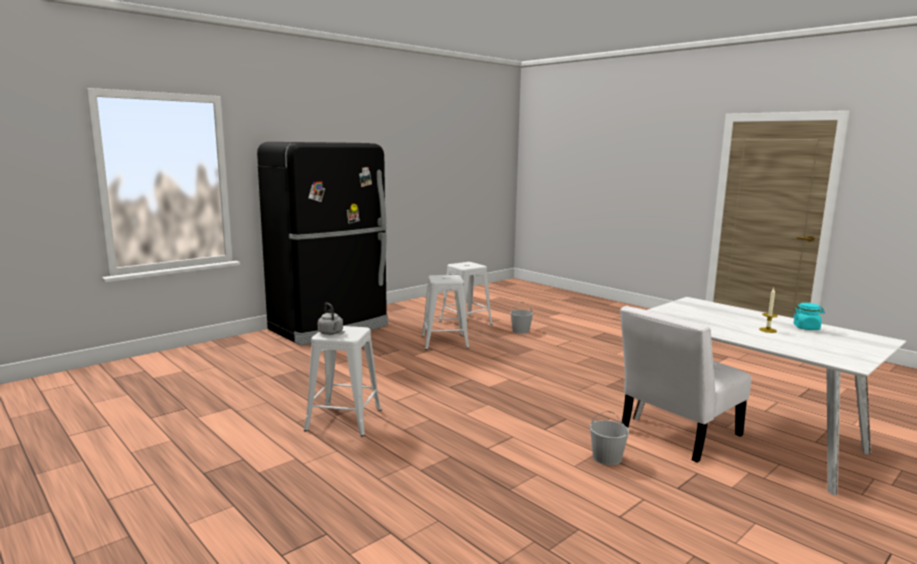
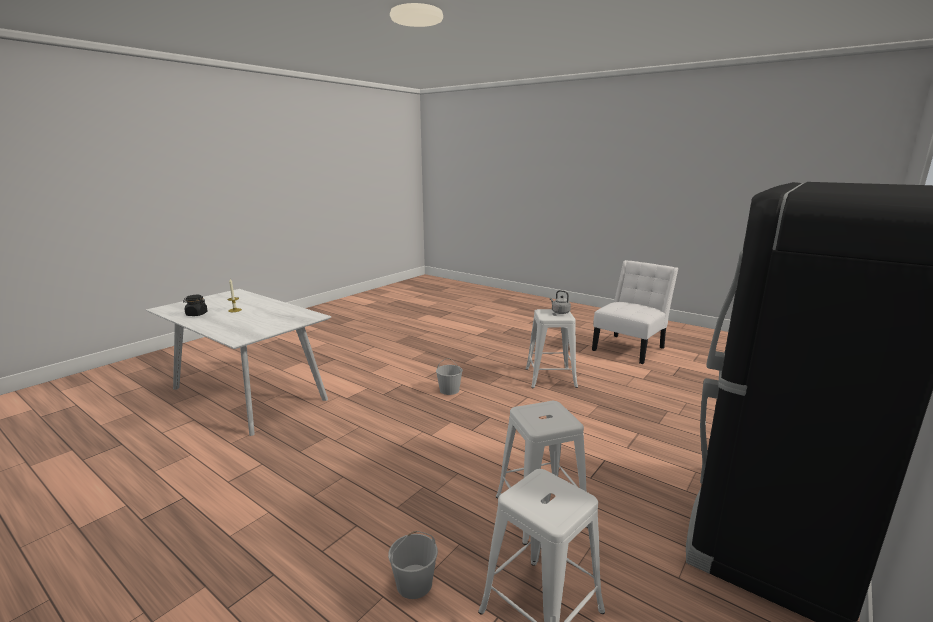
camera: 170 degrees right, 5 degrees up
white bucket [590,411,629,465] -> white bucket moved to [436,358,463,395]
white chair [620,306,751,462] -> white chair moved to [592,260,678,364]
turquoise jar [793,303,825,330] -> black jar [183,295,208,316]

